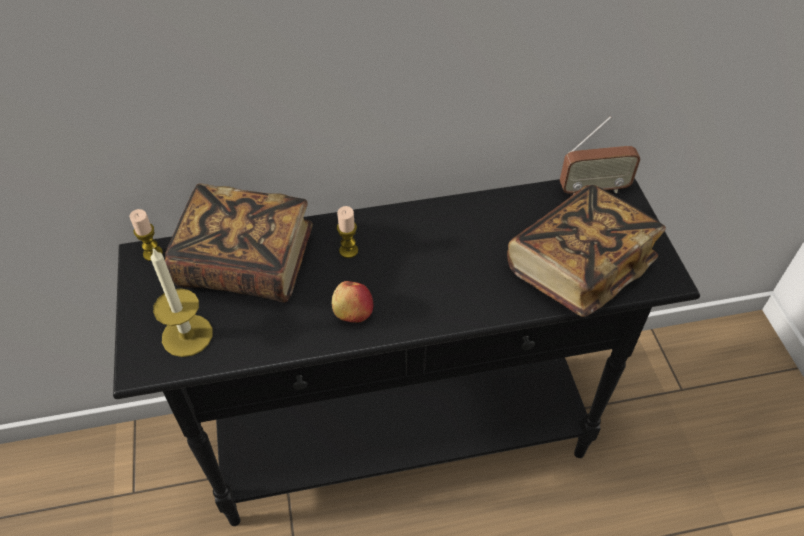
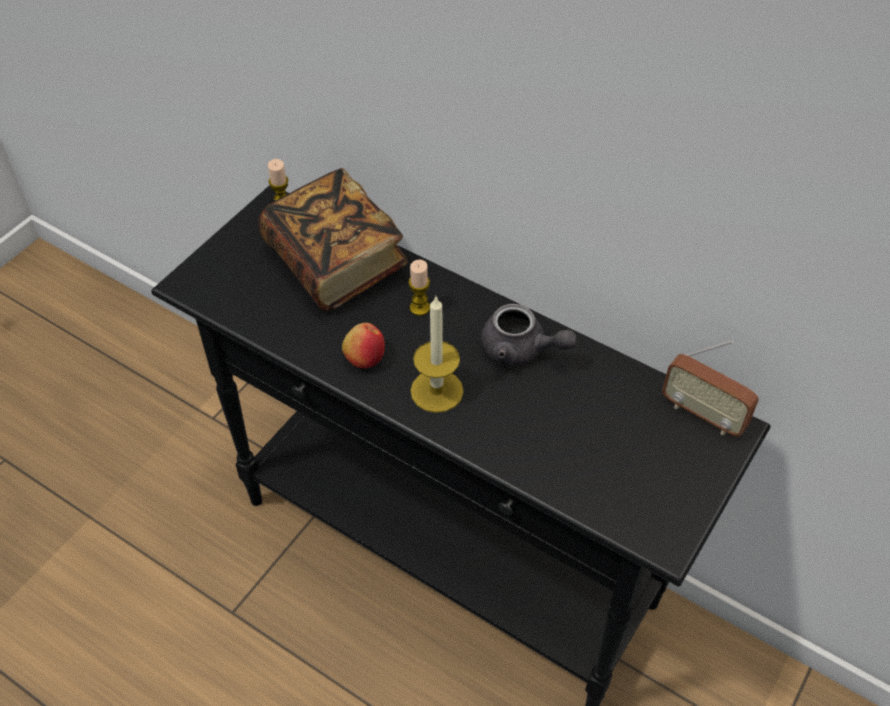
camera: 45 degrees right, 0 degrees up
candle [151,248,212,357] -> candle moved to [410,297,464,413]
book [507,185,666,317] -> none
none -> grey teapot [481,304,577,366]

